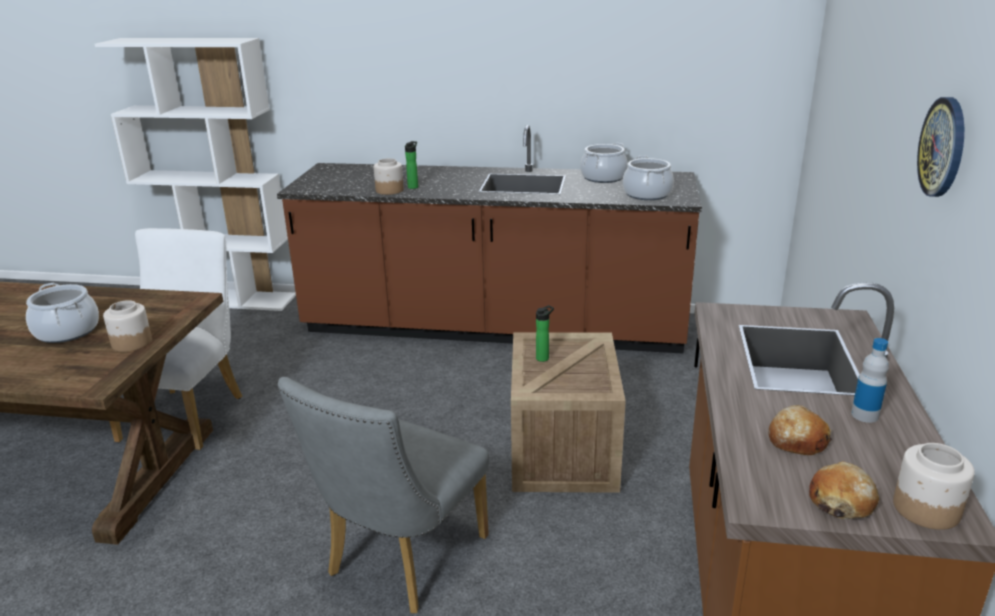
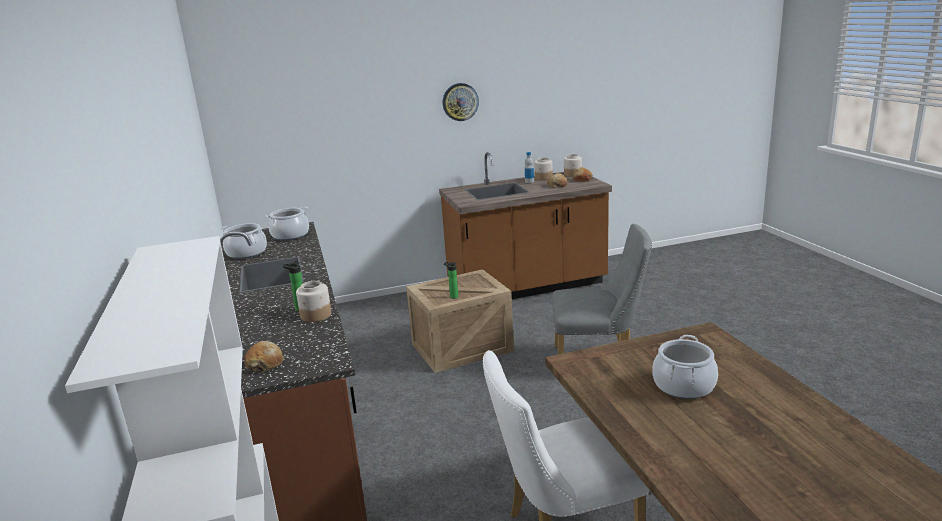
camera: 115 degrees left, 5 degrees down
jar [103,300,152,352] -> jar moved to [534,158,553,180]
none -> bread [244,341,284,372]

